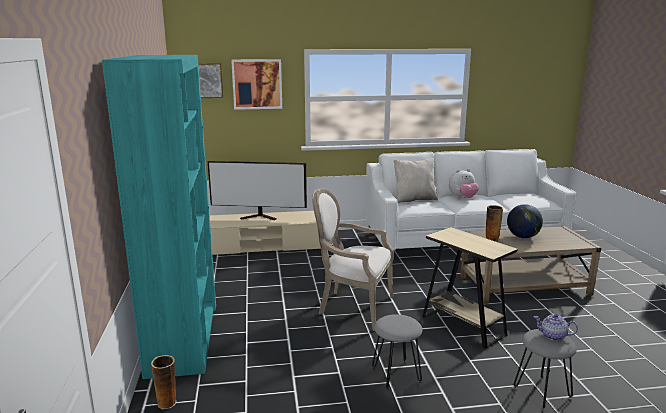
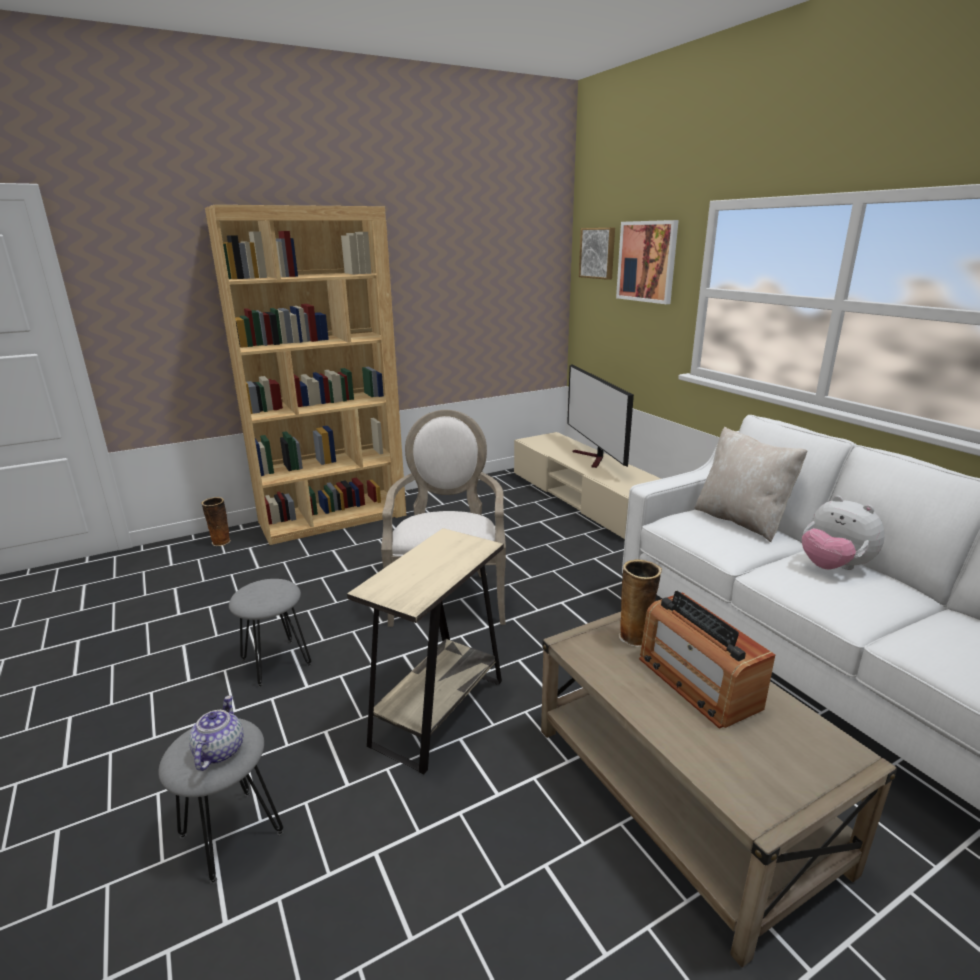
camera: 70 degrees right, 5 degrees up
turquoise bookcase [102,55,216,379] -> brown bookcase [205,205,406,545]
globe [507,204,543,238] -> radio [639,591,775,729]

